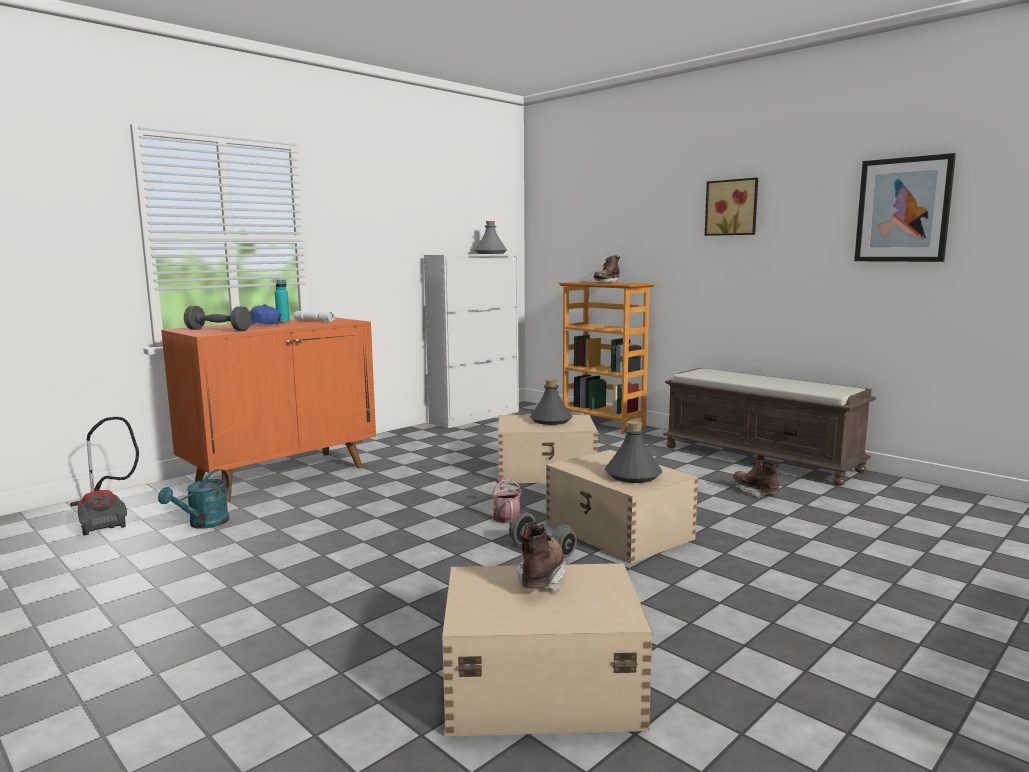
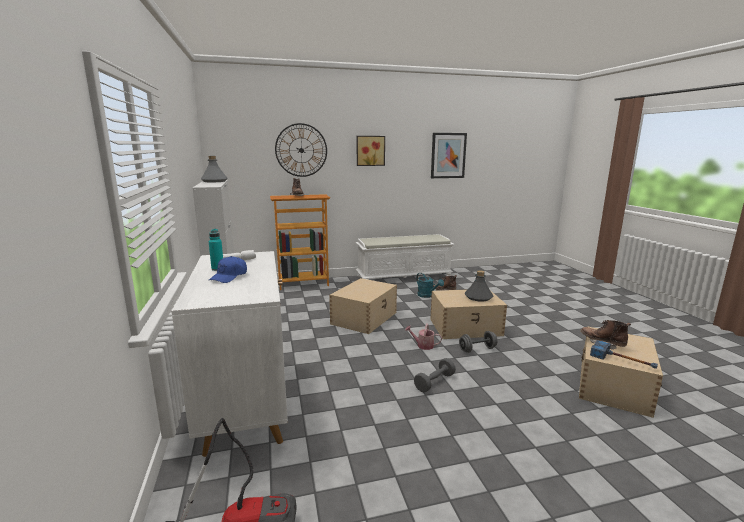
camera: 60 degrees left, 5 degrees up
turquoise watering can [158,469,230,529] -> turquoise watering can moved to [416,273,444,298]
orange cabinet [161,317,376,502] -> white cabinet [172,251,288,457]
grey dumbbell [184,306,251,331] -> grey dumbbell moved to [414,358,456,393]
grey bottle [530,379,572,425] -> none
brown bench [663,368,876,486] -> white bench [355,234,455,280]
none -> wall clock [275,123,327,177]
none -> hammer [590,340,658,369]

